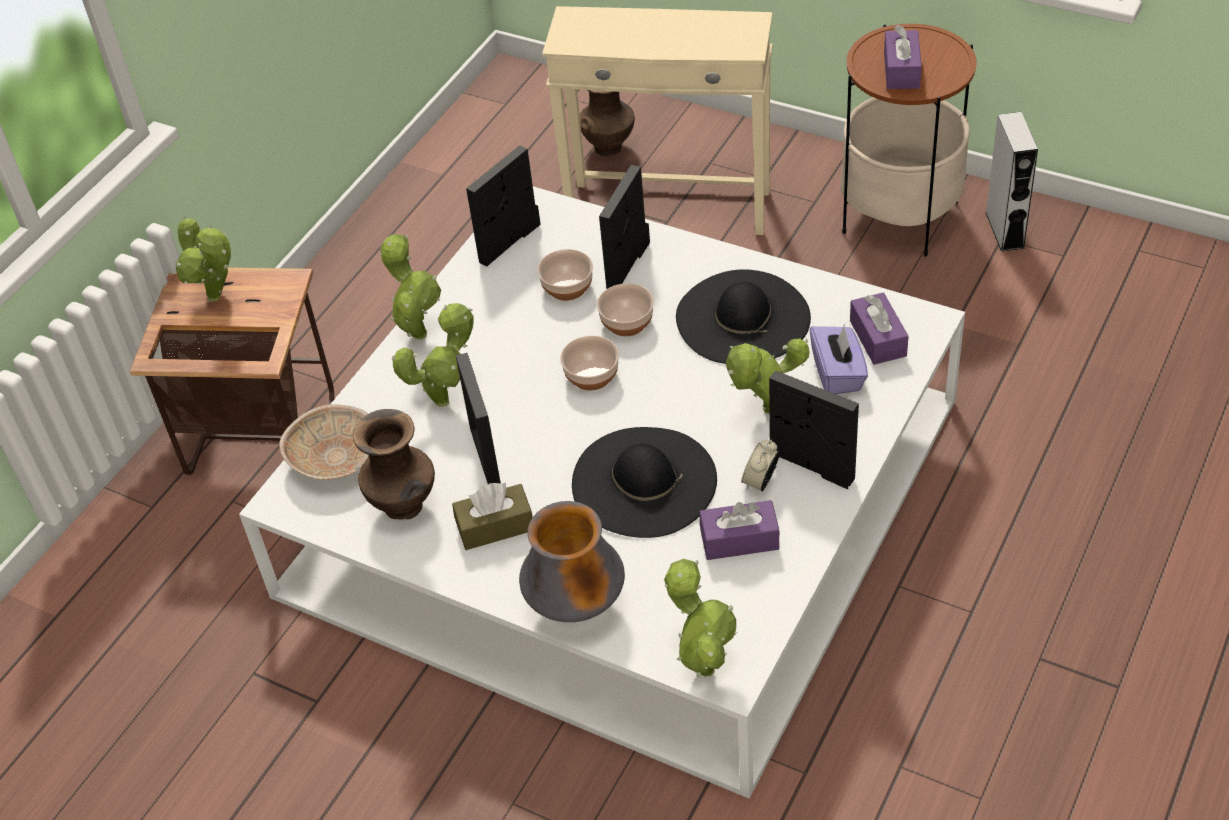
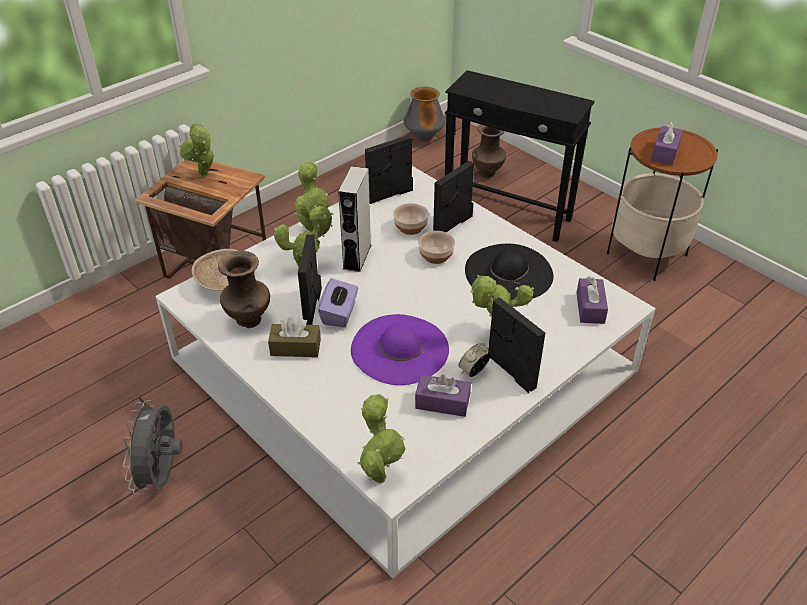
camera: 15 degrees right, 5 degrees down
vase [519,501,625,622] -> vase moved to [404,87,446,141]
beige side table [542,6,773,235] -> black side table [445,70,595,242]
bowl [560,336,619,391] -> none
black hat [572,427,717,538] -> purple hat [351,314,449,385]
purple tissue box [810,324,868,394] -> purple tissue box moved to [318,278,358,327]
grey speaker [985,112,1038,252] -> grey speaker moved to [338,166,371,272]
none -> grey fan [123,400,183,495]

